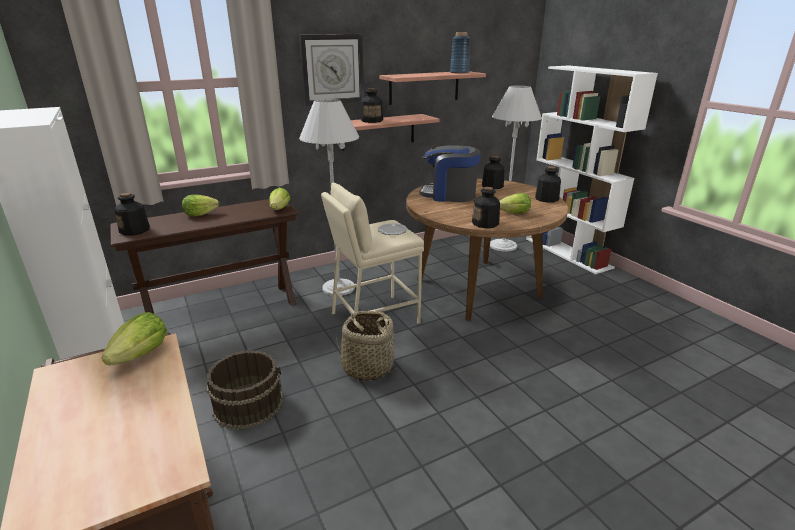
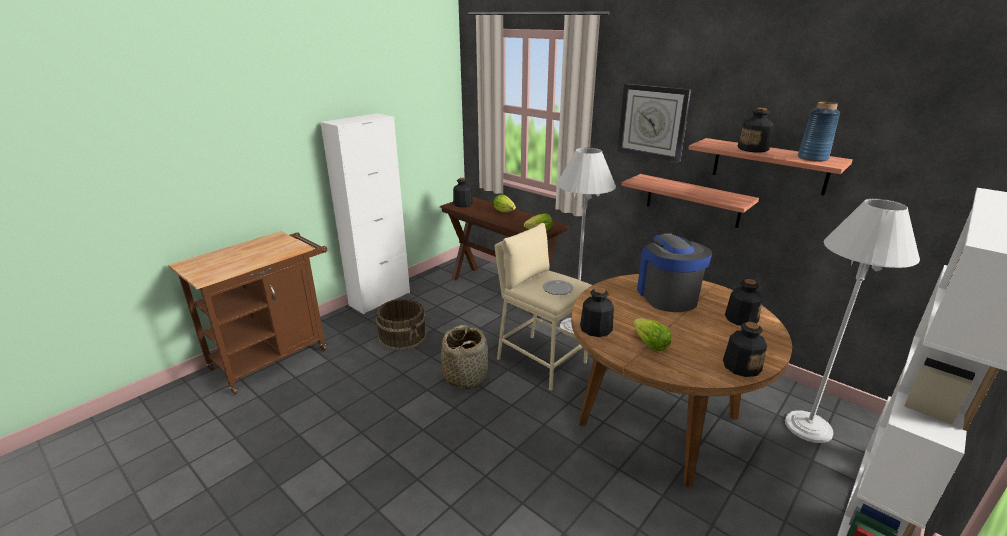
camera: 70 degrees right, 0 degrees up
lettuce [102,312,167,365] -> none
bottle [361,88,383,123] -> bottle moved to [738,108,774,153]

